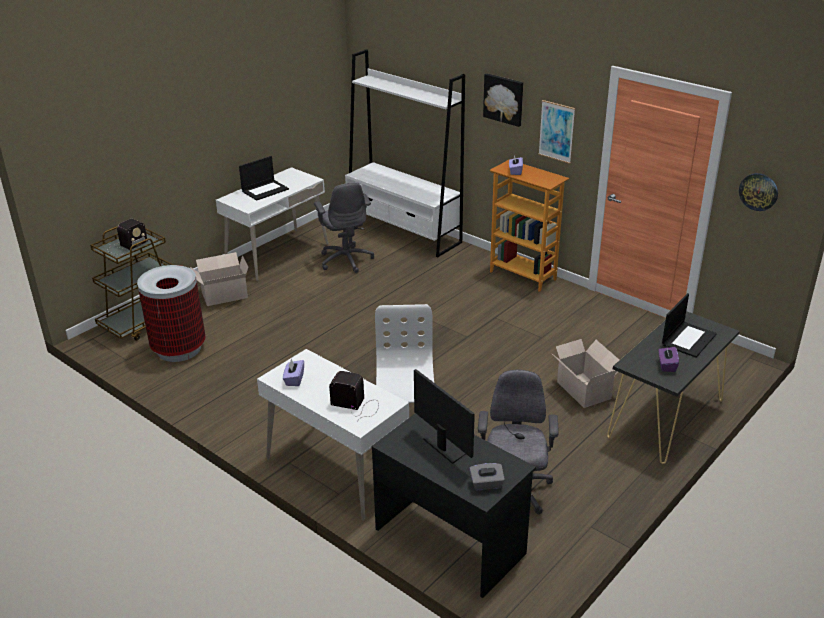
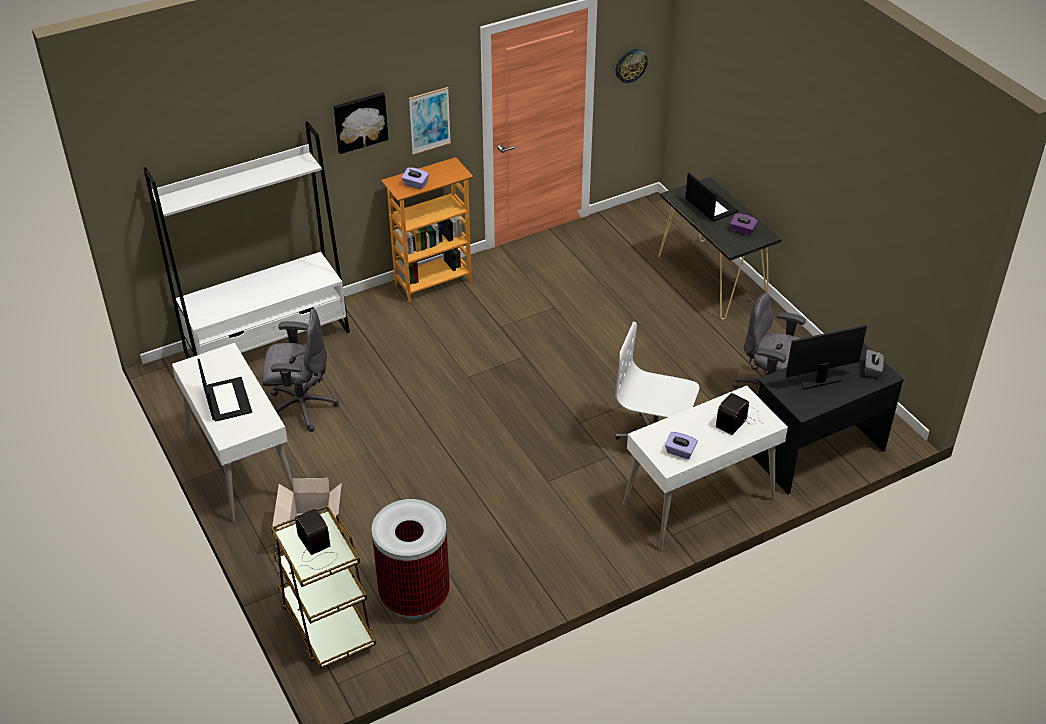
camera: 70 degrees left, 10 degrees up
cardboard box [551,339,619,408] -> none

